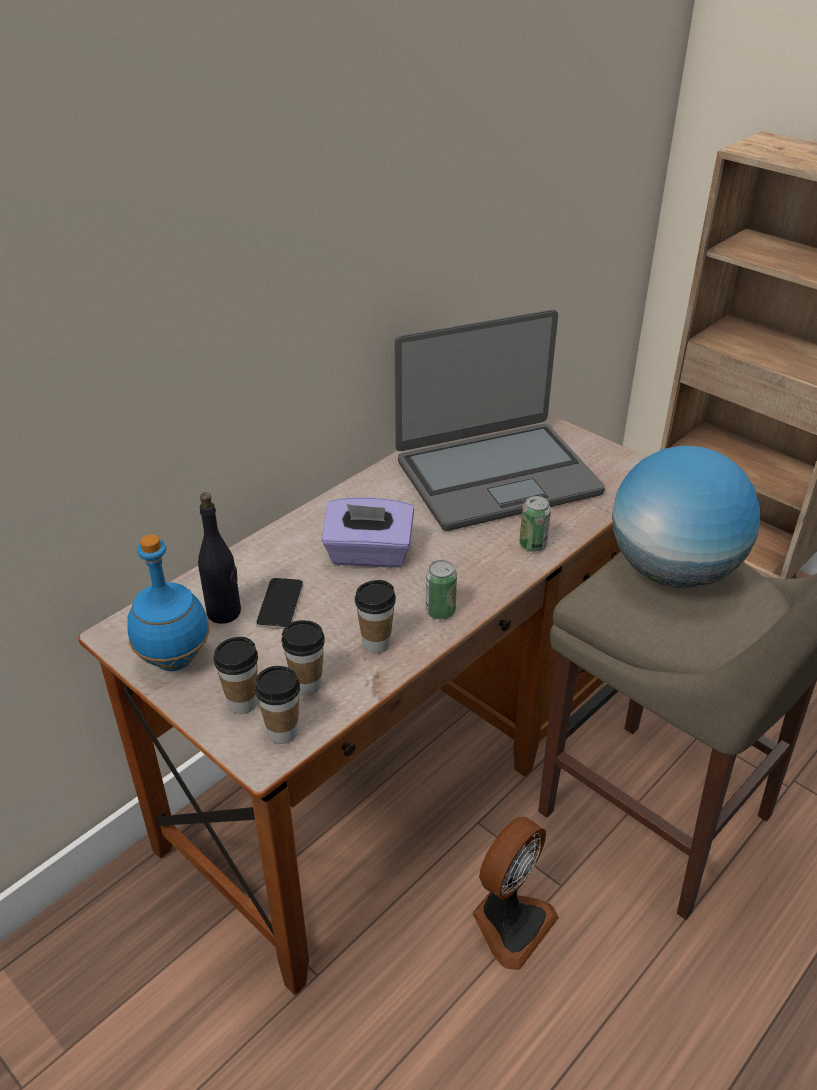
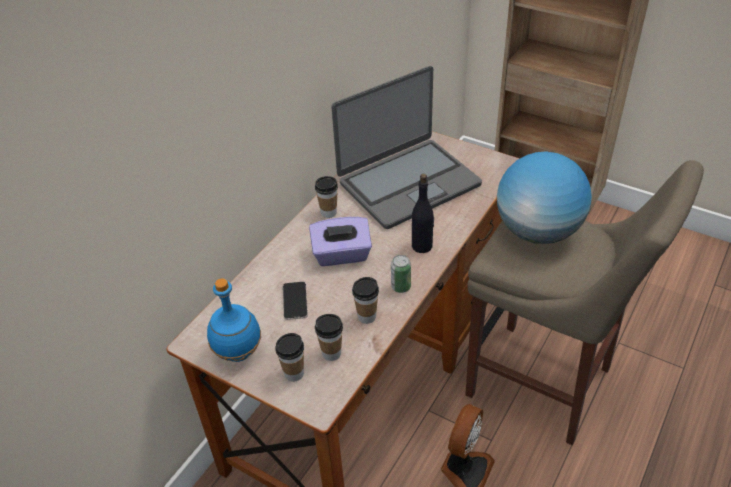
camera: 10 degrees left, 5 degrees up
black bottle [198,492,241,624] -> black bottle moved to [412,174,434,253]
cup [255,666,300,744] -> cup moved to [315,176,338,218]
can [519,496,551,552] -> none

